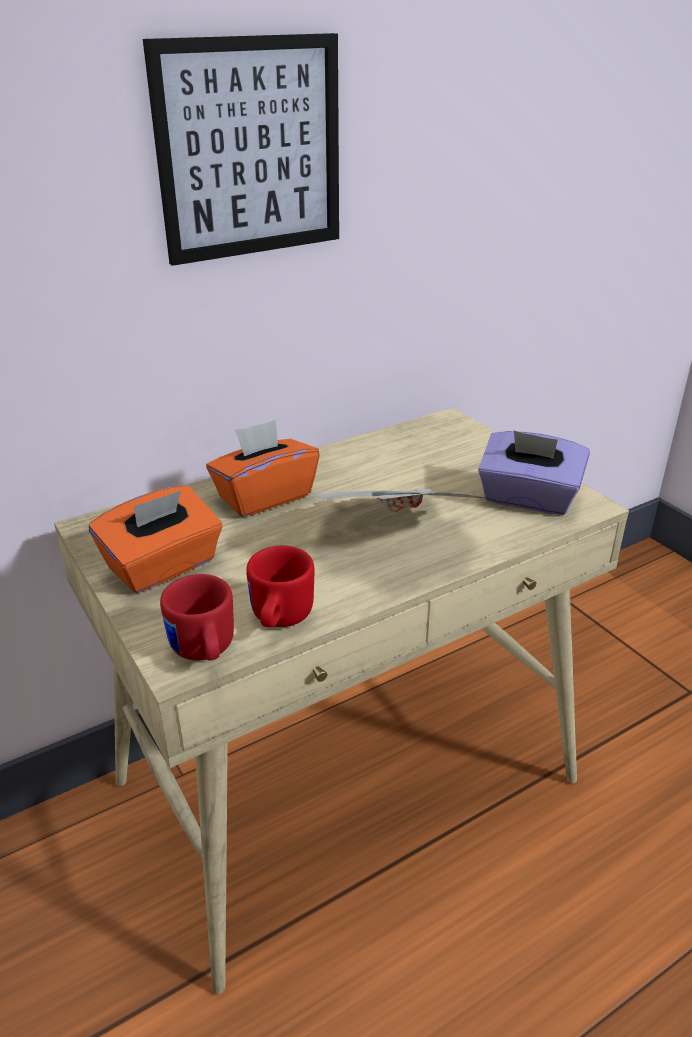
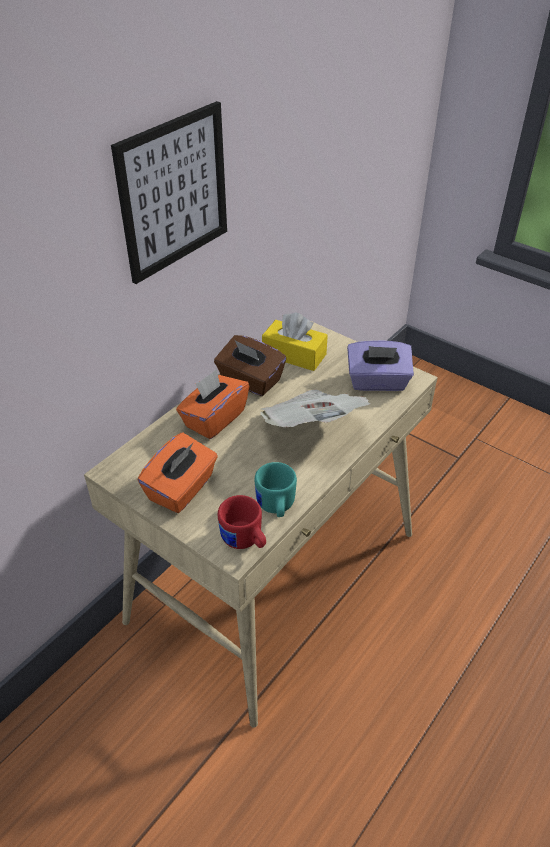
camera: 20 degrees left, 10 degrees up
red mug [246,546,314,627] -> turquoise mug [255,462,297,517]
none -> brown tissue box [214,335,286,396]
none -> yellow tissue box [262,312,328,371]

